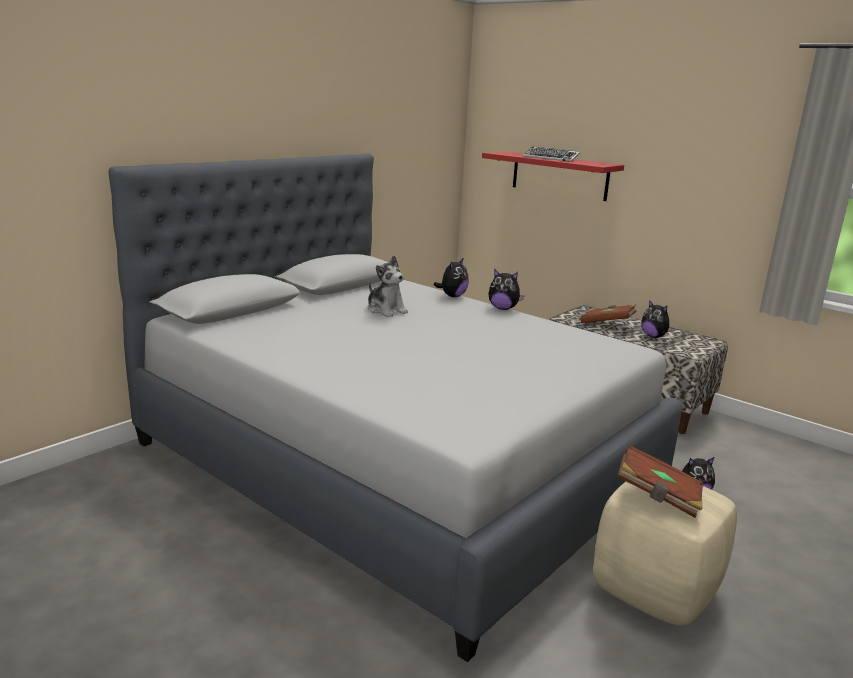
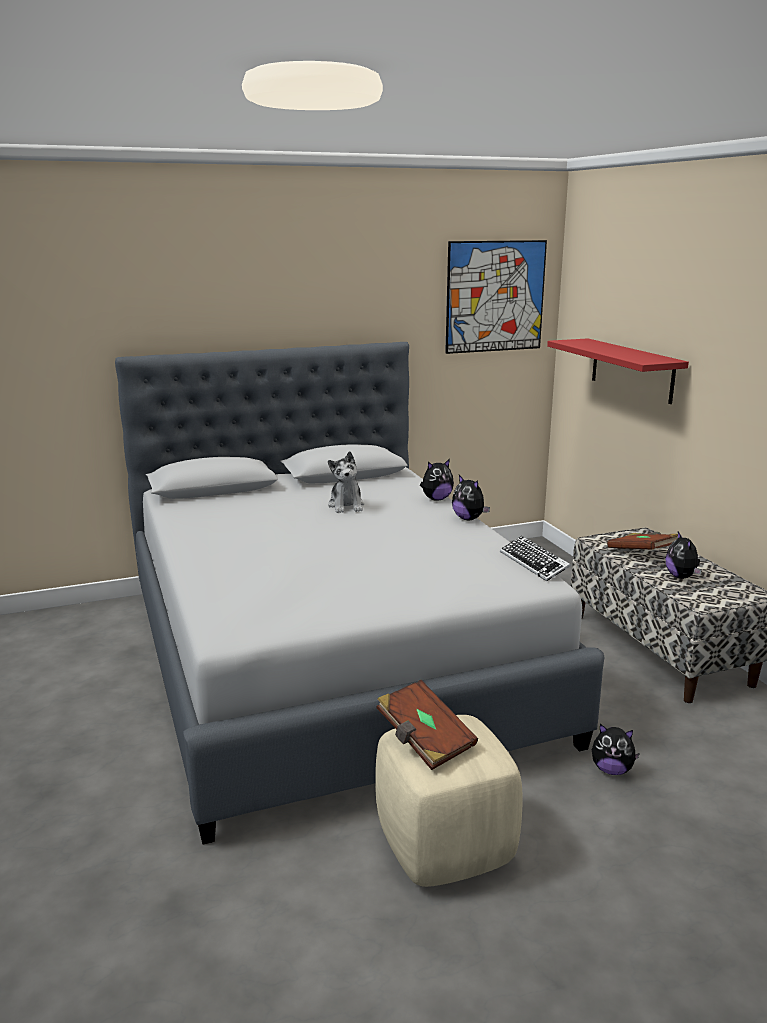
camera: 30 degrees right, 0 degrees up
keyboard [523,146,580,162] -> keyboard moved to [500,536,571,581]
none -> picture [445,240,547,354]

